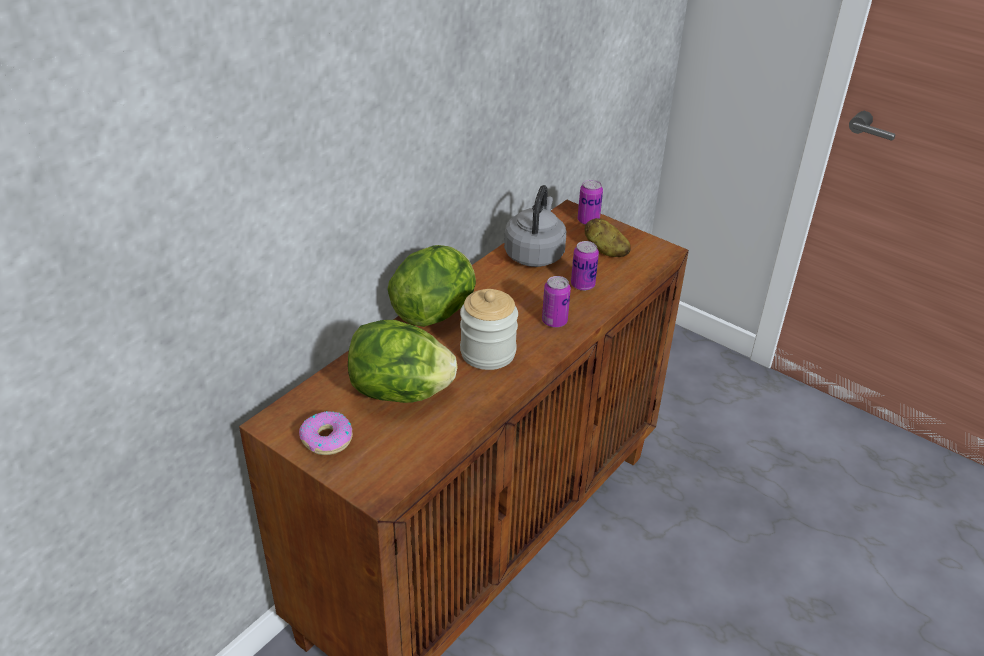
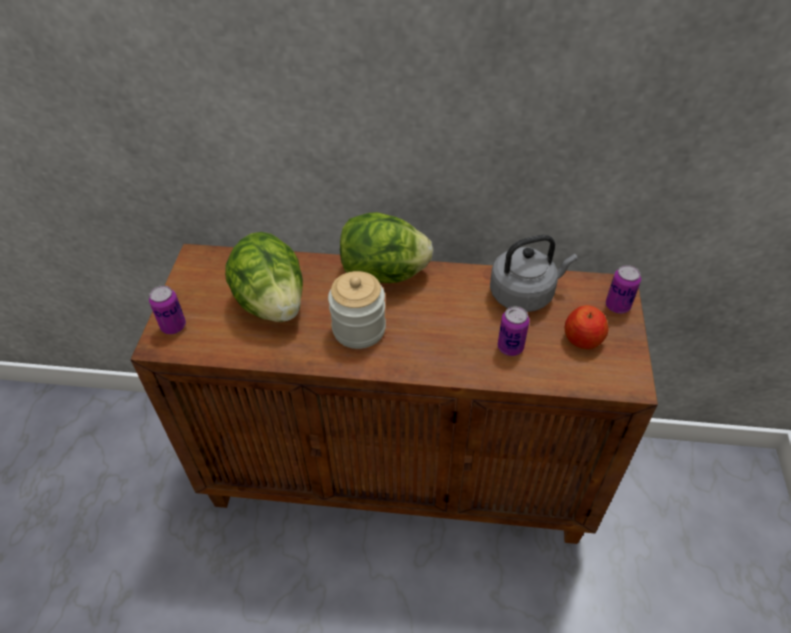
camera: 60 degrees right, 10 degrees up
donut [299,411,353,455] -> none
can [542,276,571,328] -> can moved to [149,285,186,334]
potato [585,218,631,257] -> apple [564,305,609,349]

